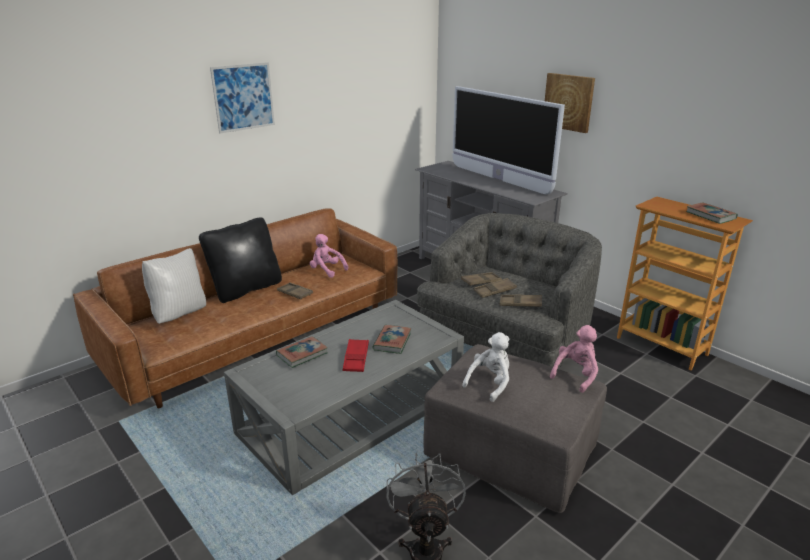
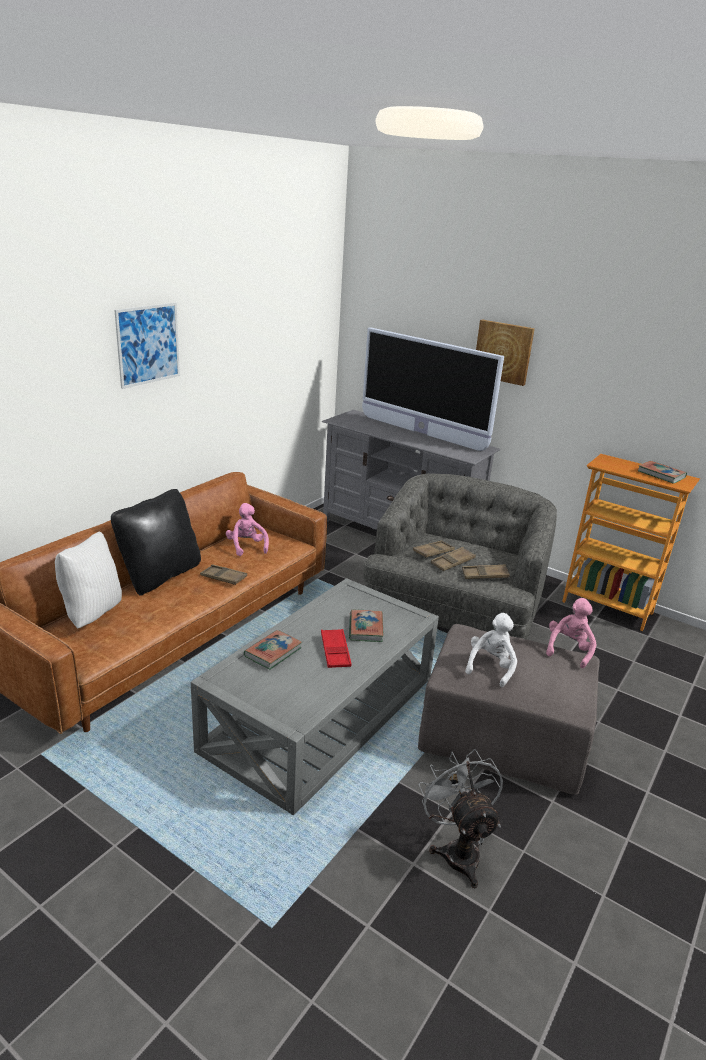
camera: 15 degrees left, 0 degrees up
pink plush toy [310,234,348,278] -> pink plush toy turned 45 degrees clockwise [226,503,269,556]

